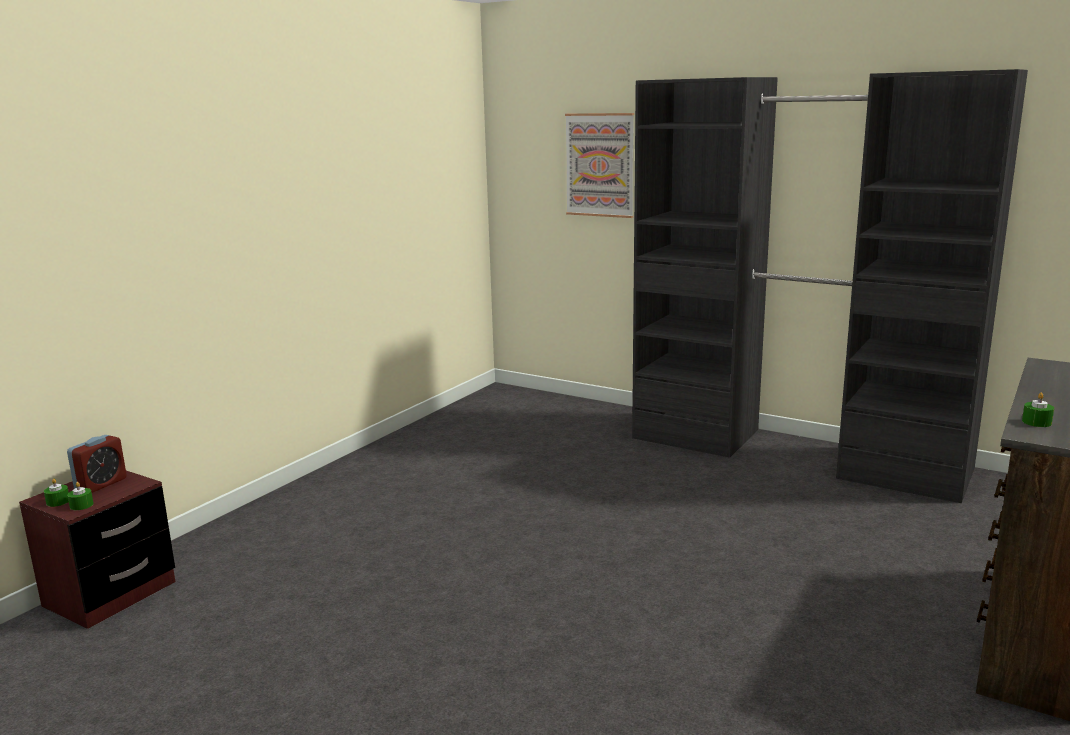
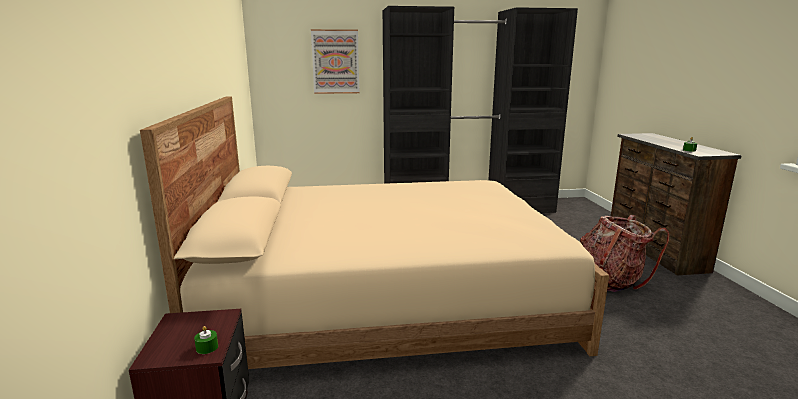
camera: 40 degrees left, 0 degrees up
green candle [44,478,69,507] -> none
alarm clock [67,435,127,493] -> none
none -> beige bed [140,96,609,369]
none -> backpack [580,215,669,292]

